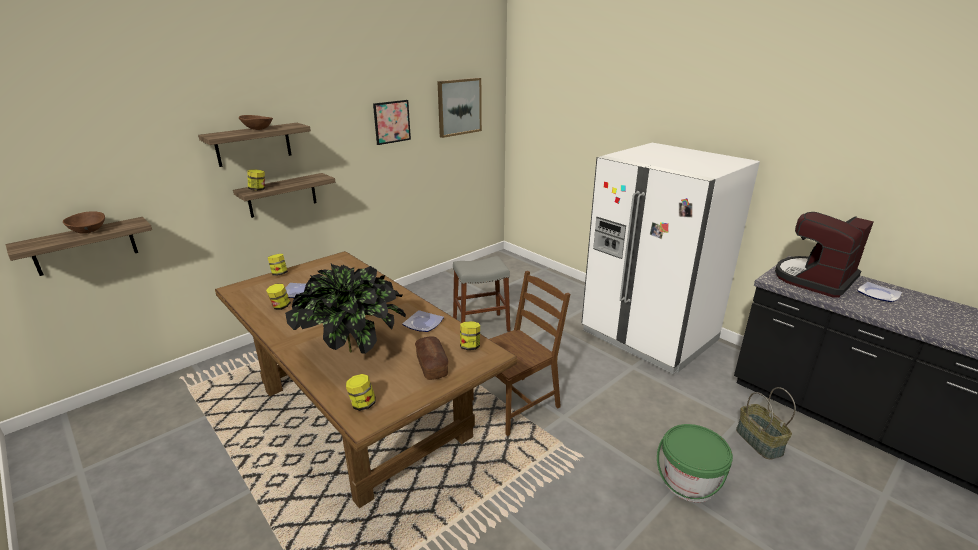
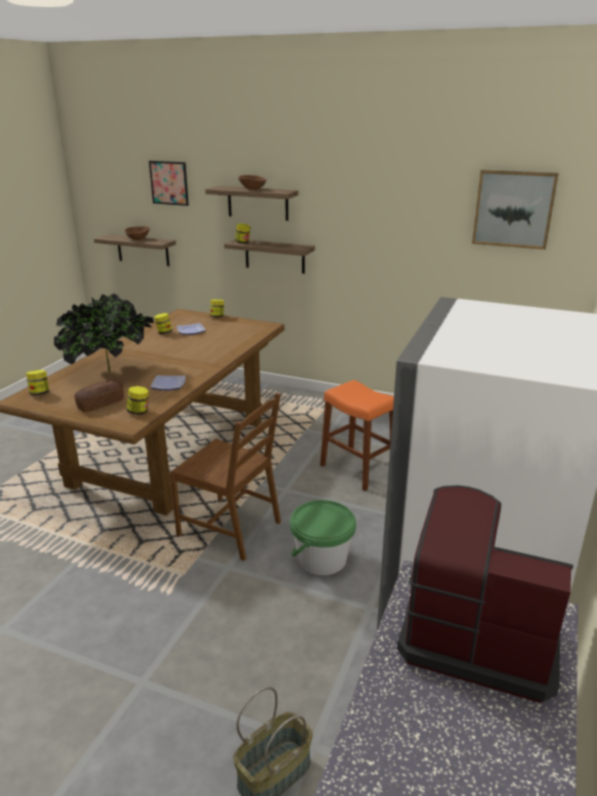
camera: 65 degrees right, 0 degrees up
picture [373,100,411,145] -> picture moved to [149,161,189,206]
grey stool [453,256,510,332] -> orange stool [320,380,394,491]
green bucket [657,424,733,502] -> green bucket moved to [290,500,356,575]
plate [857,282,902,302] -> none

